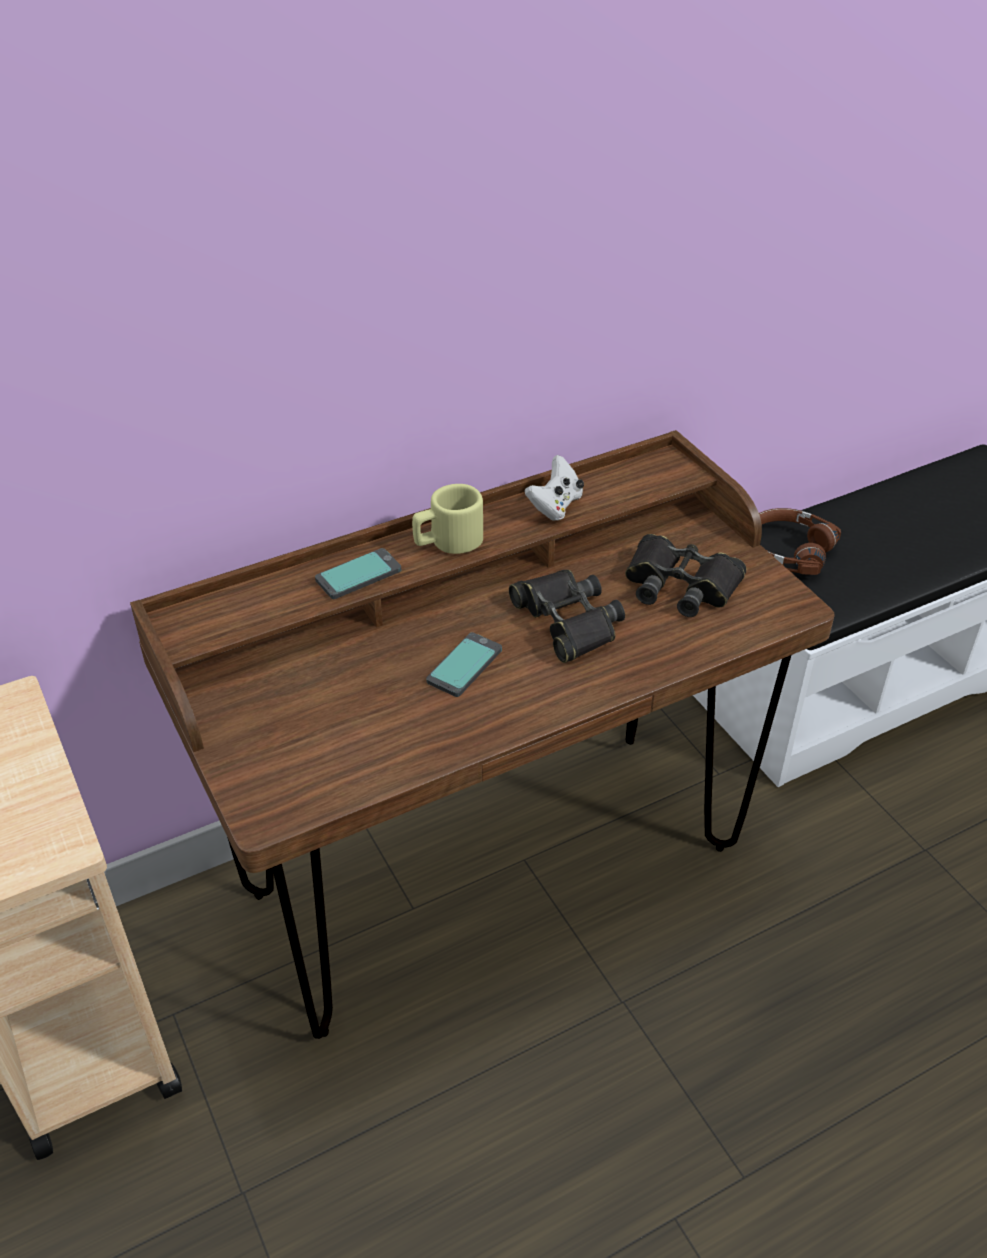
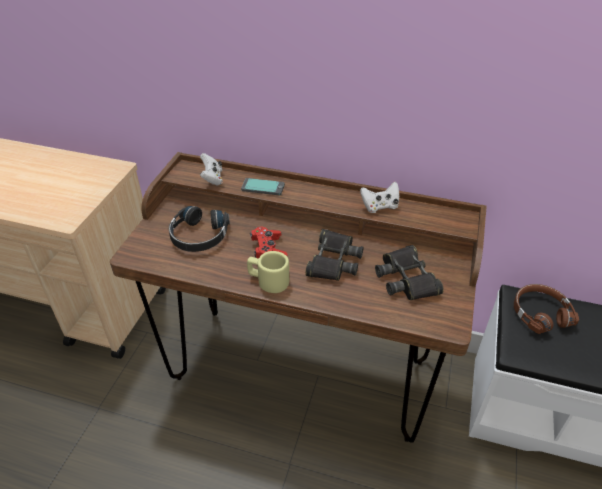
camera: 45 degrees right, 0 degrees up
beige mug [412,484,483,554] -> beige mug moved to [247,251,289,293]
phone [426,632,502,697] -> red game controller [250,227,287,259]
none -> black headphones [169,206,230,252]
none -> white game controller [200,153,223,185]

